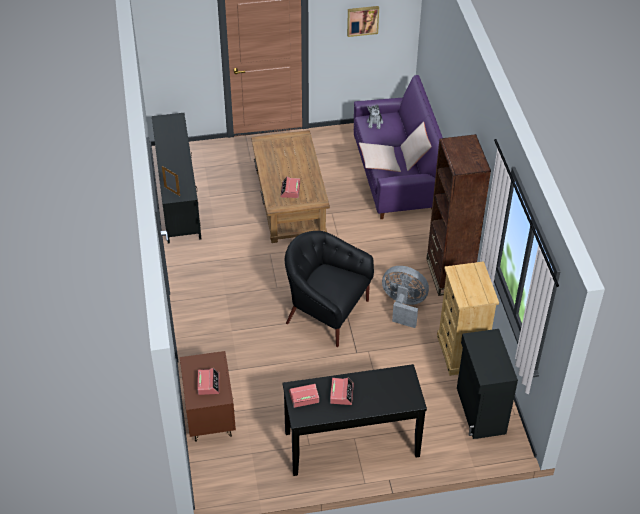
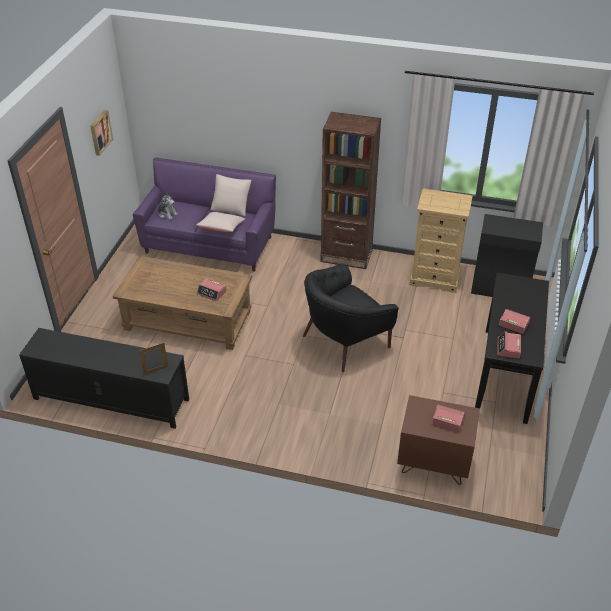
camera: 65 degrees left, 5 degrees down
grey fan [382,266,429,328] -> none

